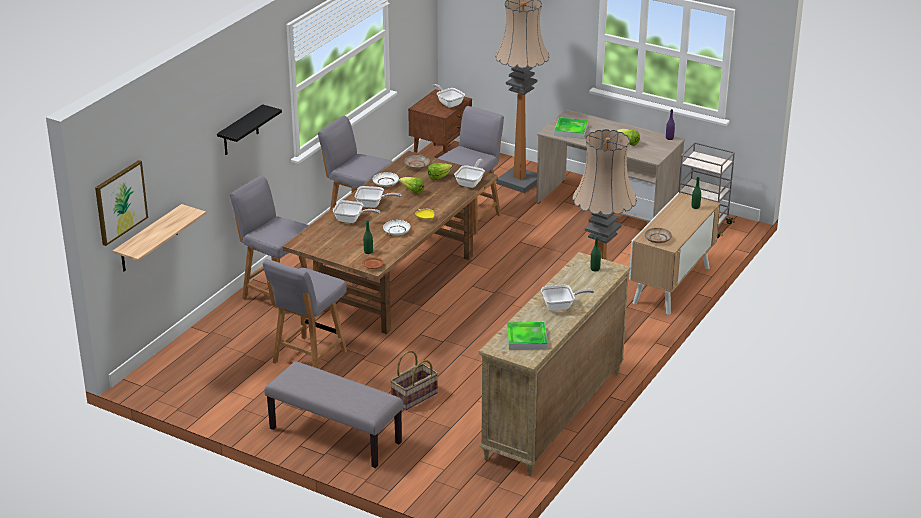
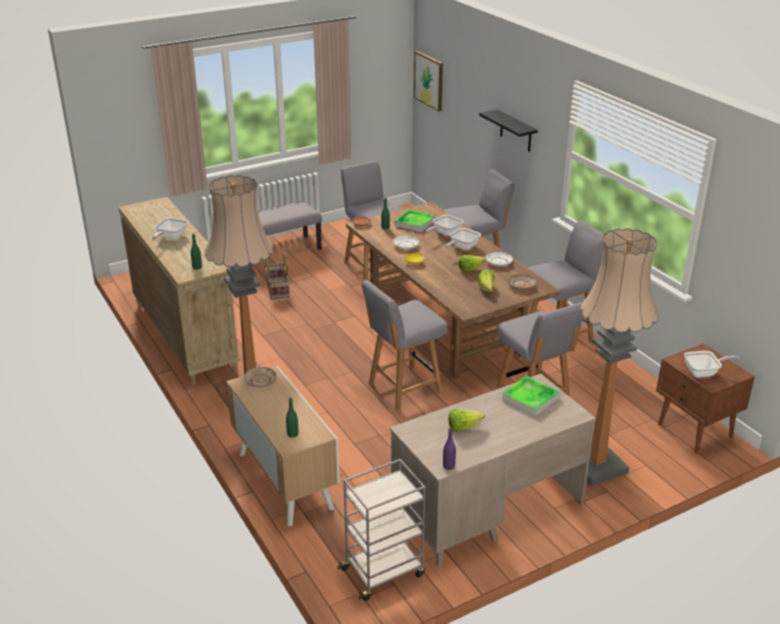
camera: 120 degrees right, 0 degrees up
shelf [113,204,206,271] -> none
frying pan [454,159,485,188] -> none
tray [507,322,547,350] -> tray moved to [395,209,435,232]
none -> grey chair [361,280,448,411]

